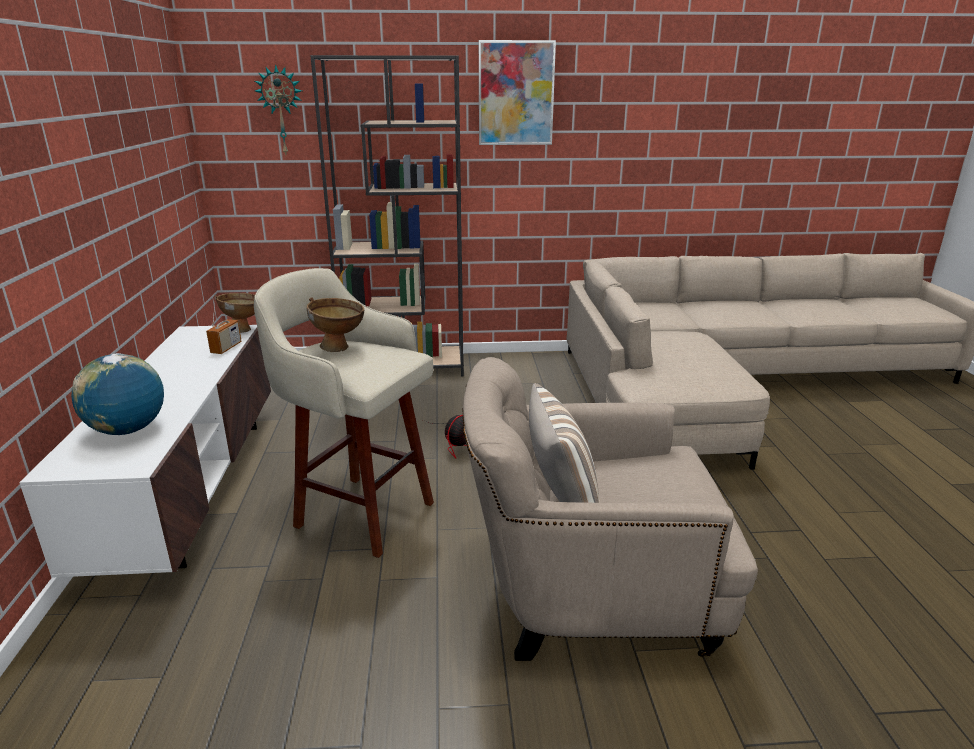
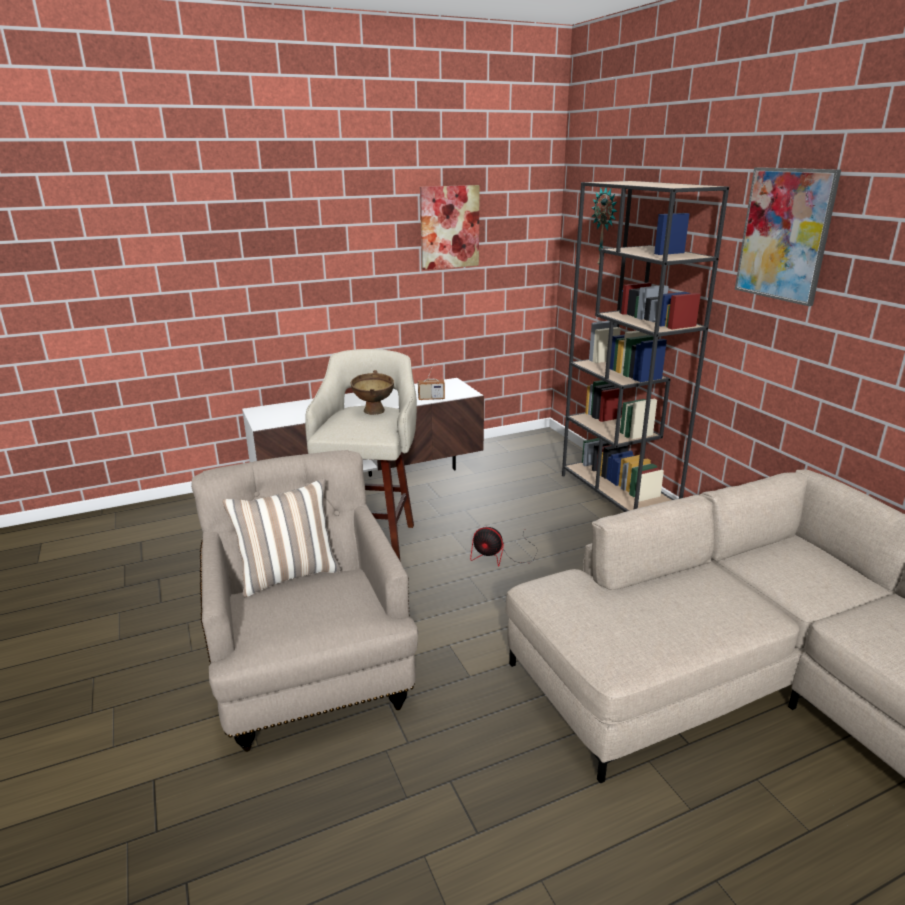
camera: 70 degrees right, 0 degrees up
globe [71,353,164,435] -> none
brown bowl [215,293,255,333] -> none
none -> picture [420,185,480,270]

